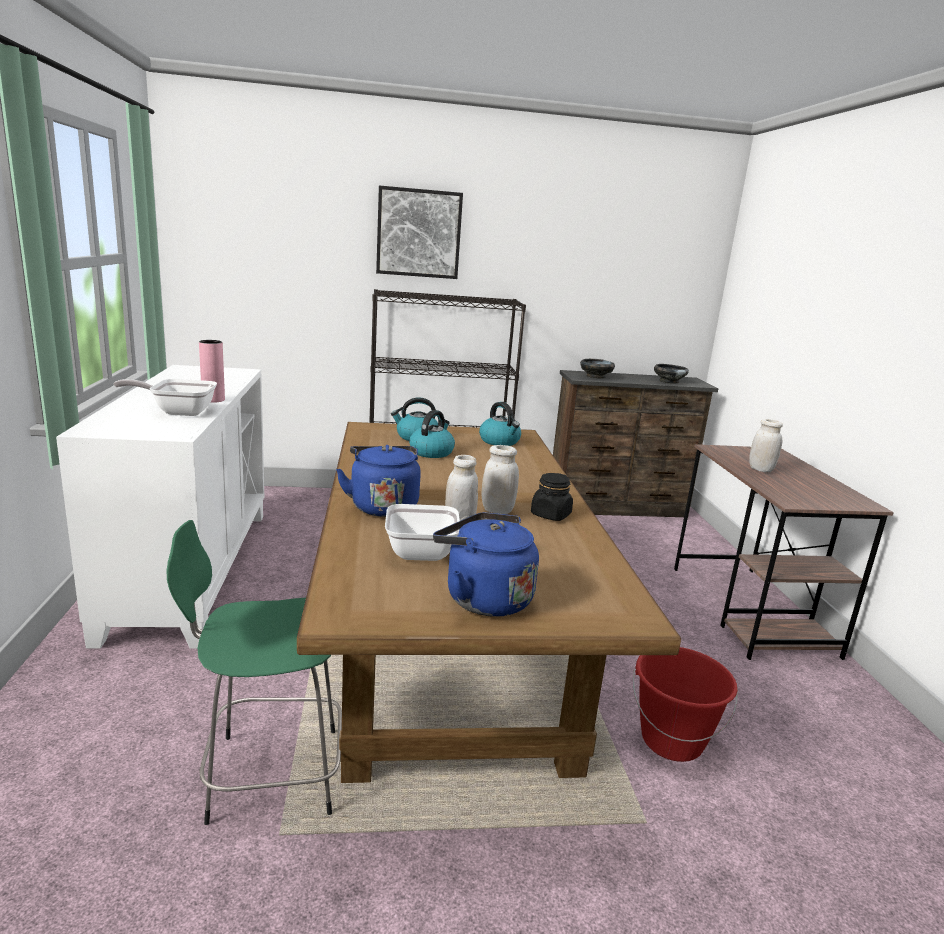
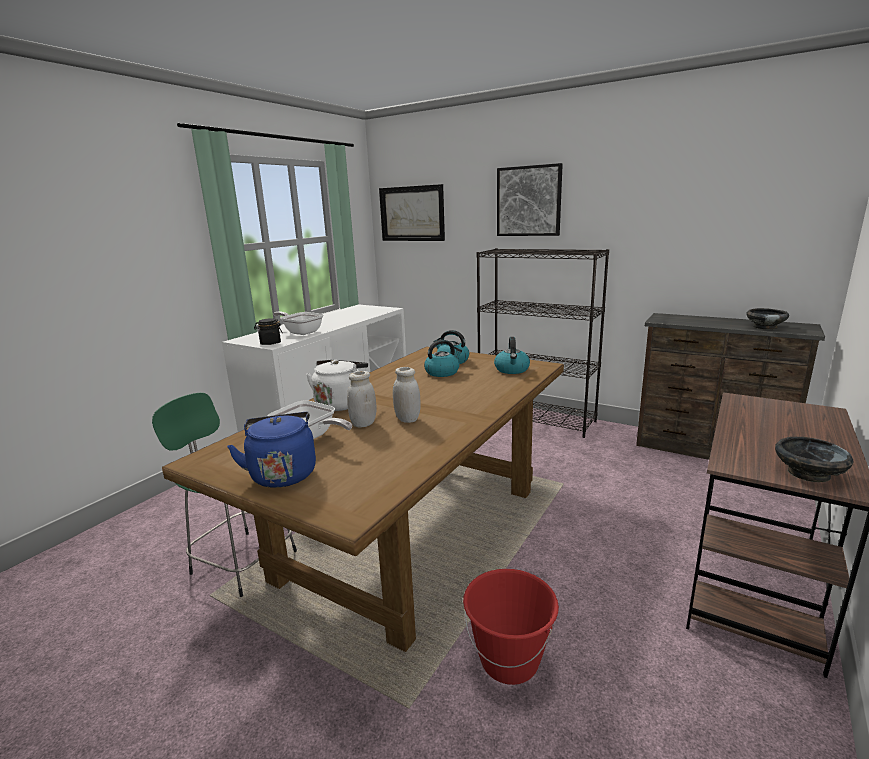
camera: 40 degrees right, 0 degrees up
pink vase [199,340,225,403] -> none
blue kettle [336,445,421,517] -> white kettle [306,360,368,411]
black jar [531,473,573,521] -> black jar moved to [254,318,283,345]
black bowl [580,359,615,379] -> black bowl moved to [775,437,854,482]
white jar [749,419,783,472] -> none
none -> picture [379,184,445,241]

